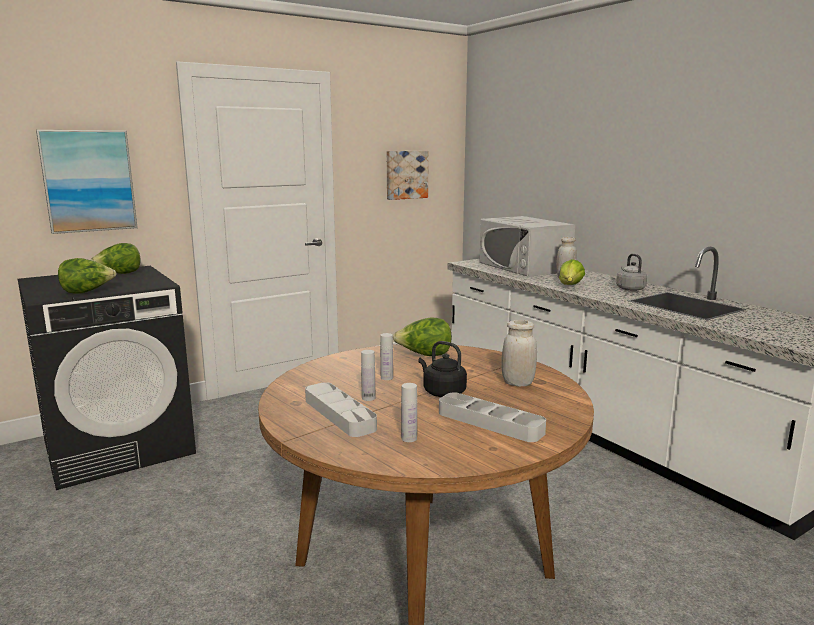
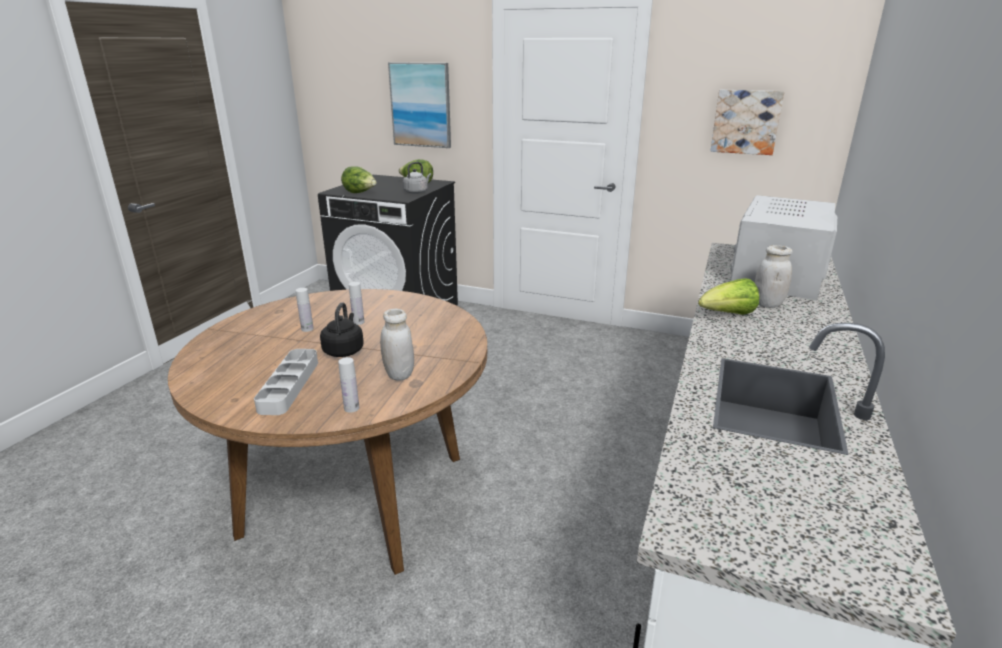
camera: 55 degrees right, 10 degrees up
grey tray [305,382,377,437] -> none
lettuce [393,317,452,356] -> none
white bottle [401,383,417,442] -> white bottle moved to [338,357,359,413]
grey kettle [616,254,647,291] -> grey kettle moved to [403,162,431,194]

